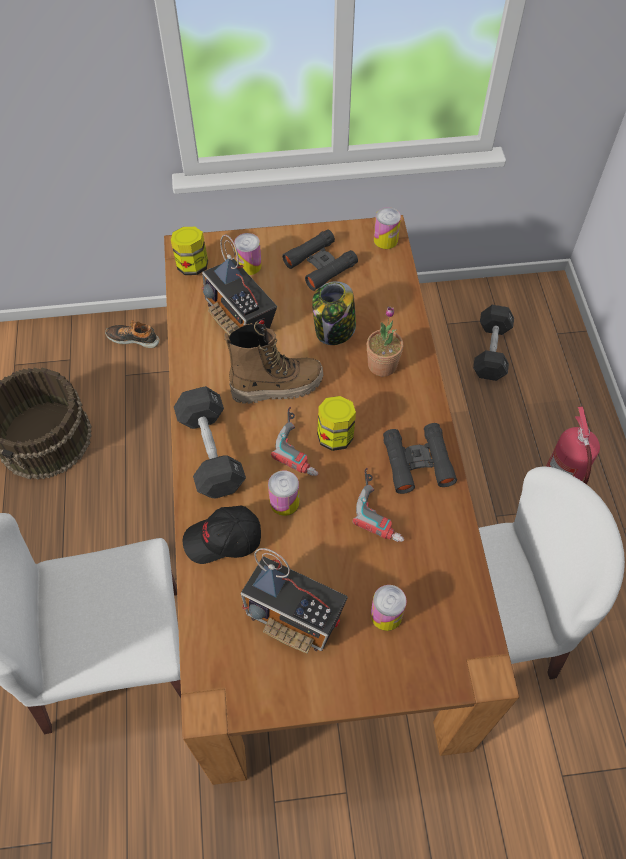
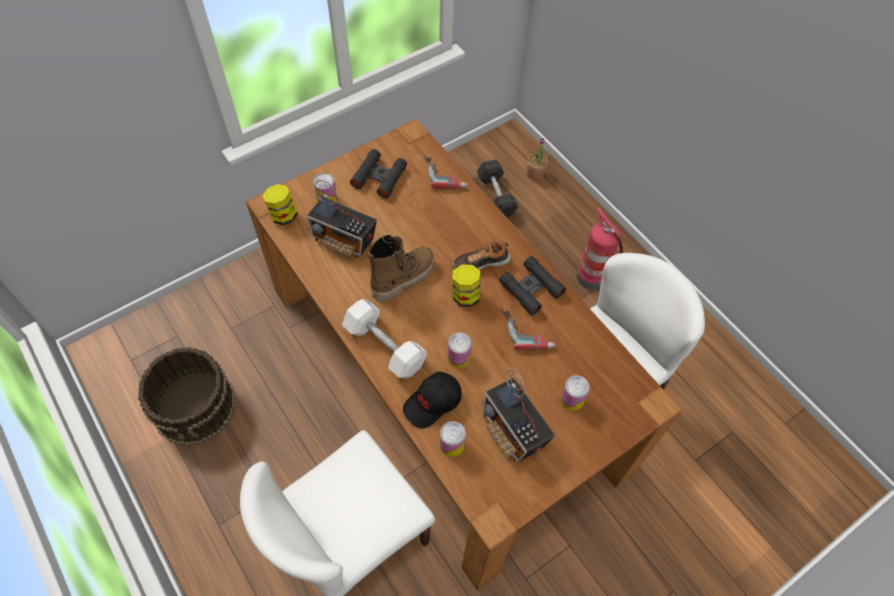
camera: 30 degrees left, 0 degrees up
shoe [105,320,160,348] -> shoe moved to [453,241,511,270]
black dumbbell [174,386,246,498] -> white dumbbell [342,299,427,378]
radio [241,548,348,654] -> radio turned 60 degrees clockwise [481,368,555,462]
power drill [271,407,318,476] -> power drill moved to [424,155,468,189]
jar [312,281,356,345] -> none
potted plant [367,306,403,377] -> potted plant moved to [527,138,548,181]
can [374,207,401,249] -> can moved to [440,421,466,457]

